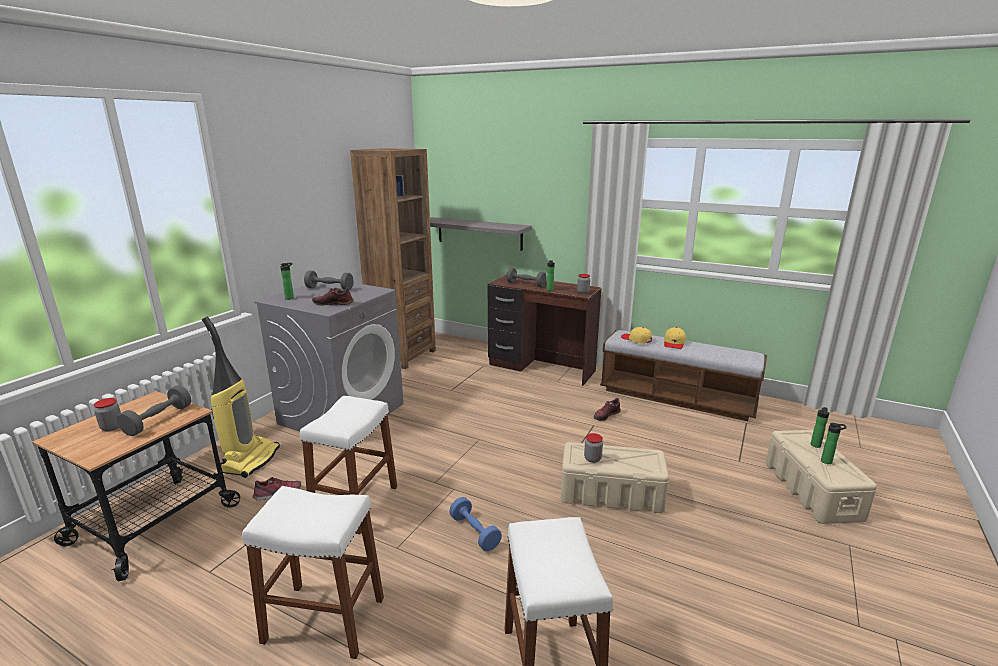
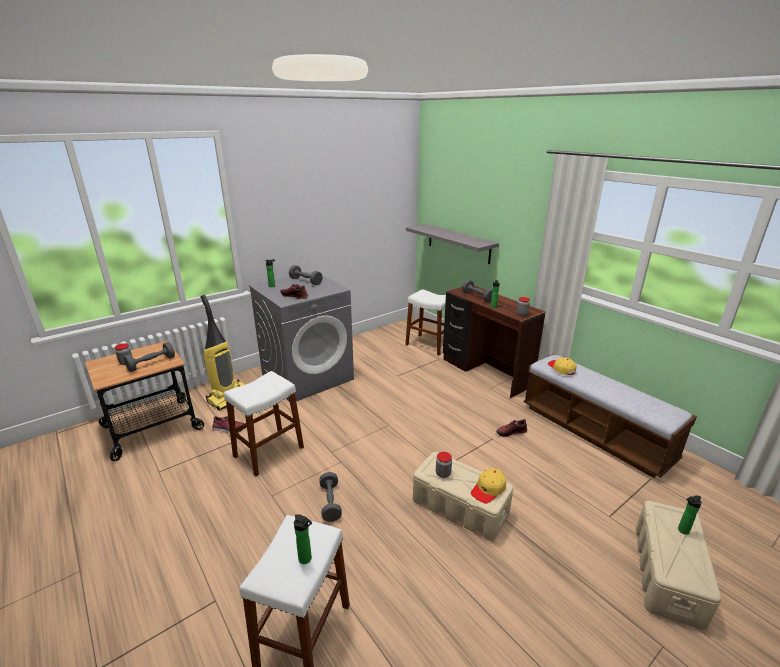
camera: 25 degrees right, 5 degrees up
white stool [242,486,384,659] -> white stool moved to [405,289,446,355]
brown bookcase [350,148,436,369] -> none
blue dumbbell [449,497,502,551] -> grey dumbbell [319,472,342,522]
yellow cap [664,327,686,349] -> yellow cap moved to [471,468,506,504]
bottle [821,423,847,464] -> bottle moved to [294,514,312,564]

